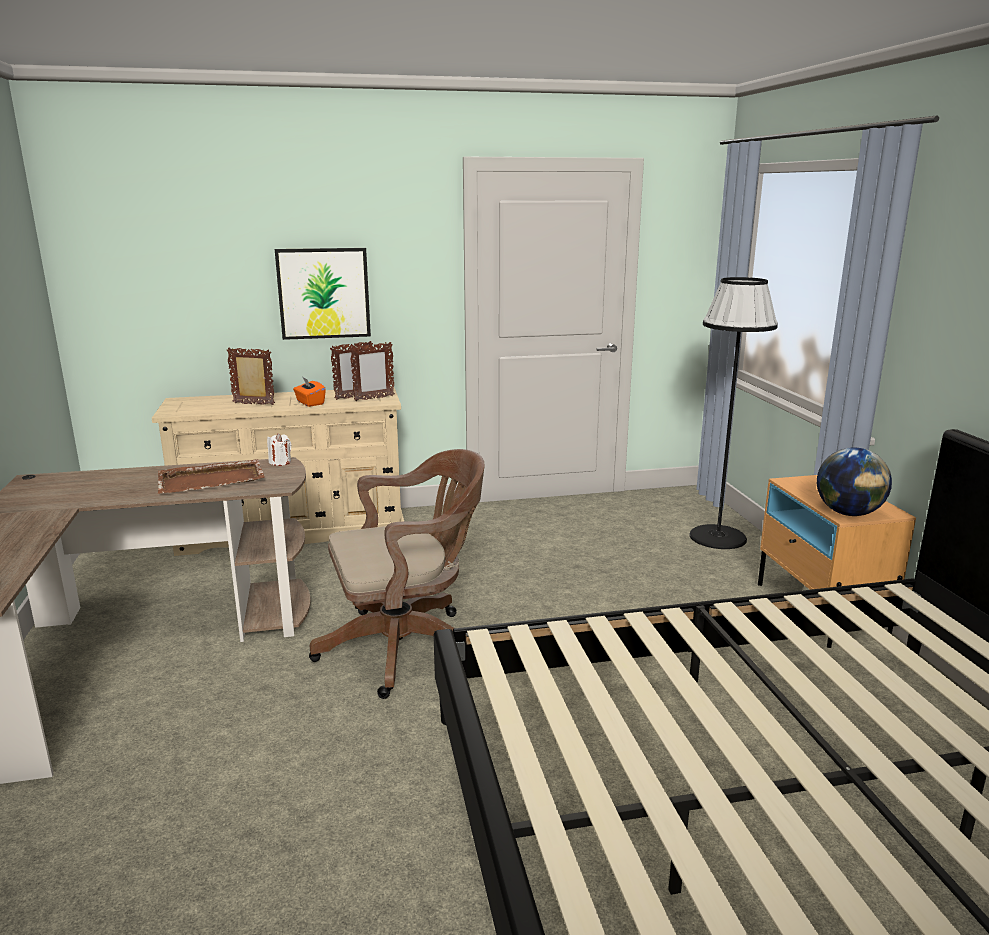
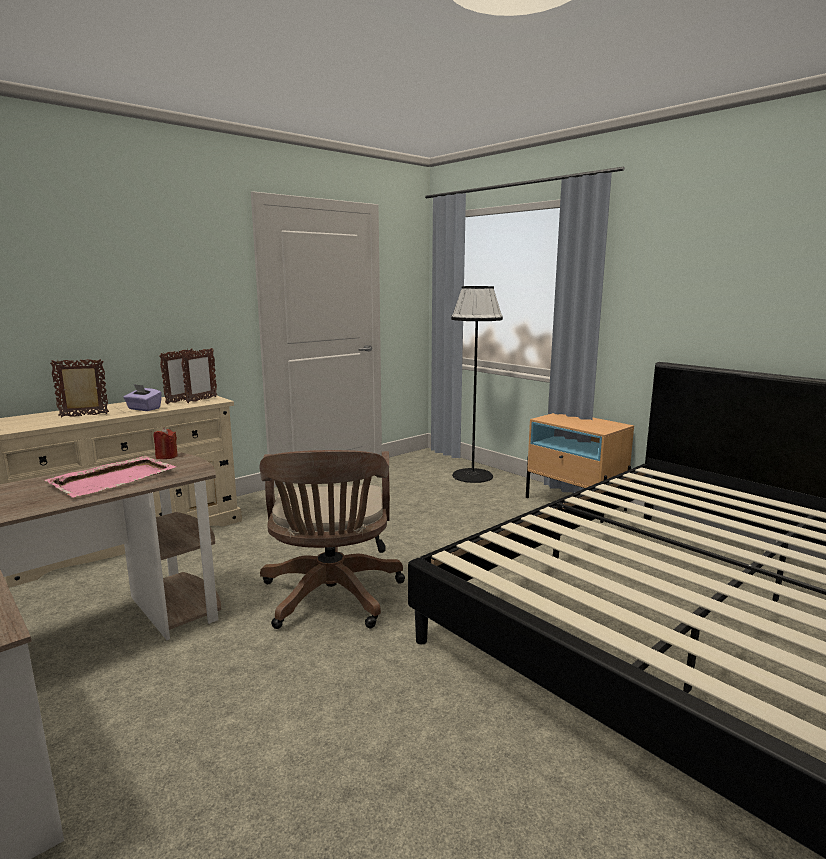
camera: 30 degrees left, 5 degrees down
brown tray [158,459,265,494] -> pink tray [45,456,176,497]
white candle [267,433,291,466] -> red candle [153,427,178,459]
picture [275,248,371,340] -> none
orange tissue box [293,376,326,407] -> purple tissue box [123,384,162,411]
brown office chair [309,449,485,699] -> brown office chair turned 135 degrees clockwise [259,450,405,629]
globe [817,447,892,516] -> none

